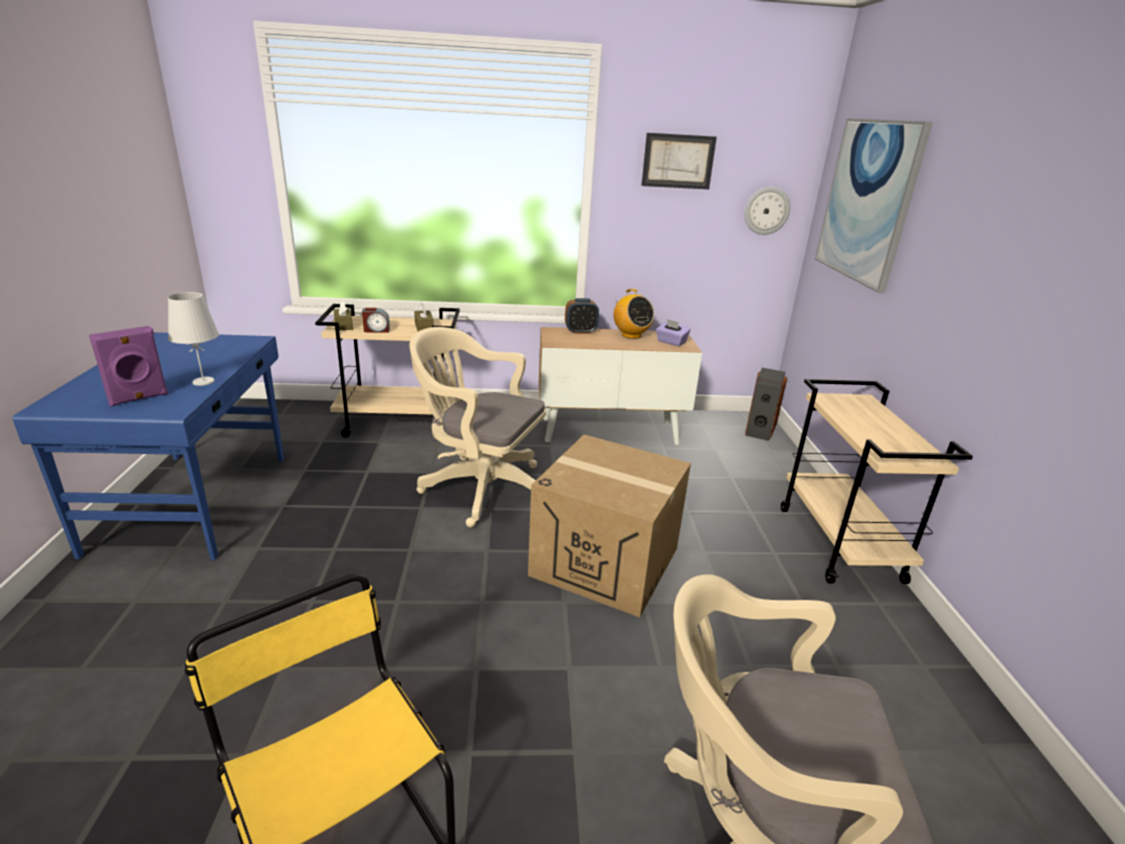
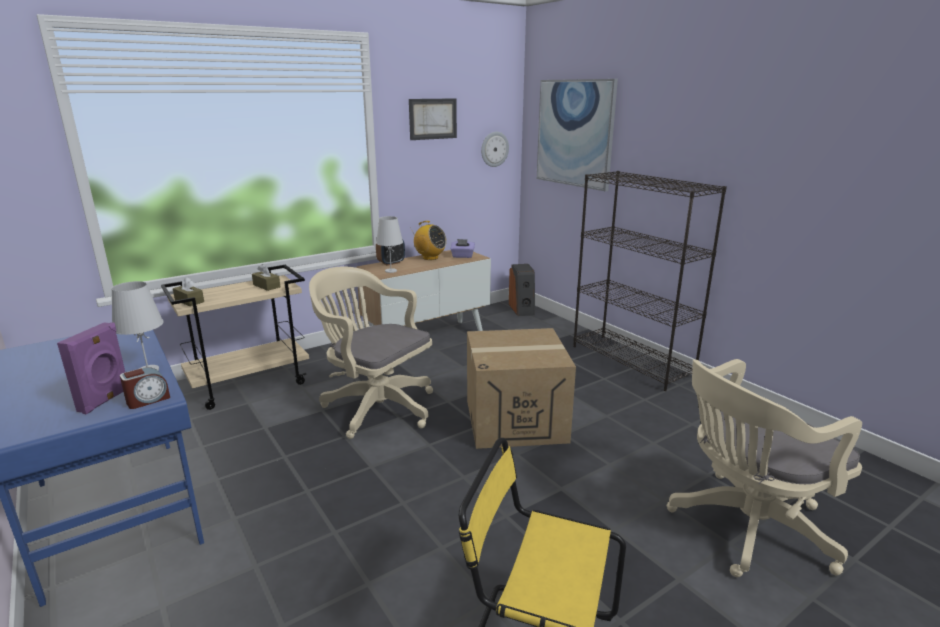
camera: 30 degrees left, 5 degrees down
alarm clock [362,308,390,332] -> alarm clock moved to [120,367,170,409]
beige office chair [410,327,546,528] -> beige office chair turned 45 degrees clockwise [309,267,433,439]
beige cart [781,379,973,584] -> black bookcase [573,171,727,391]
none -> white table lamp [376,216,403,273]

